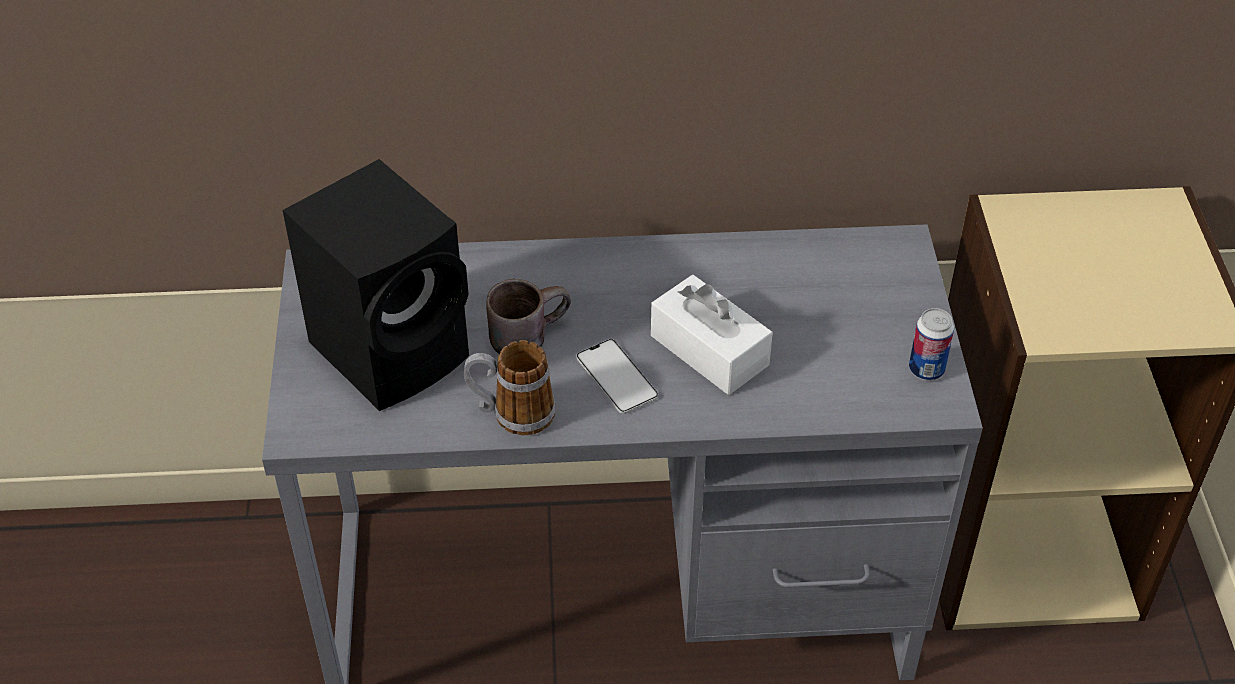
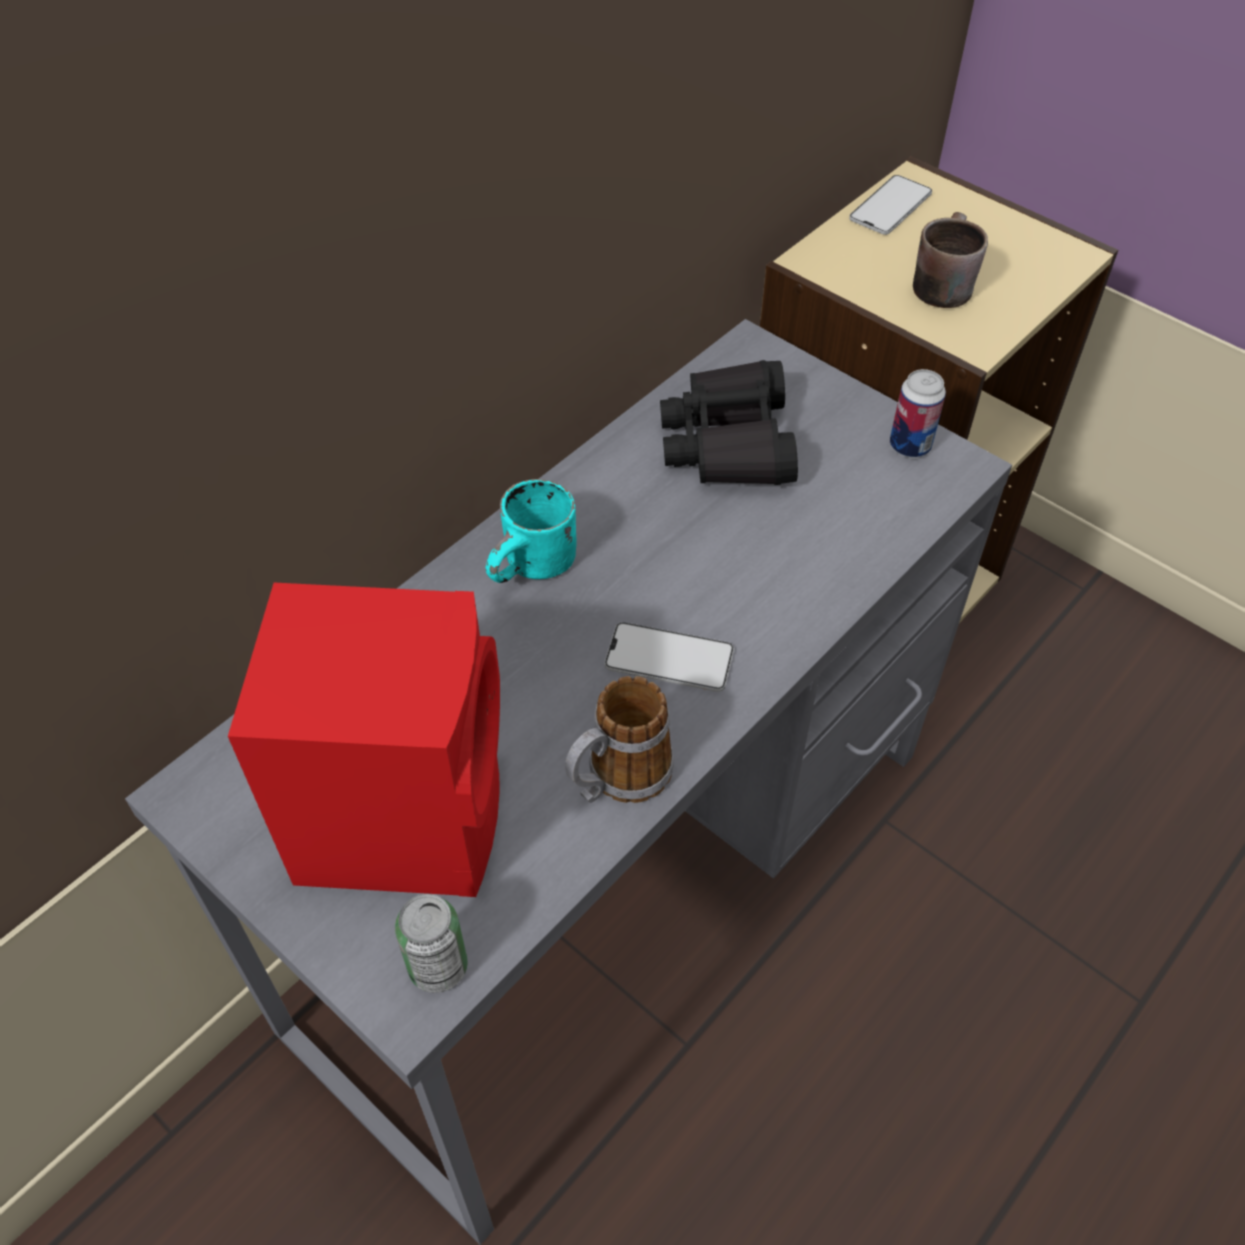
camera: 45 degrees left, 5 degrees up
black speaker [283,159,469,411] -> red speaker [228,583,500,897]
brown mug [487,279,571,354] -> brown mug moved to [913,212,988,308]
white tissue box [651,275,773,395] -> none
none -> can [395,894,468,993]
none -> turquoise mug [486,479,576,583]
none -> black binoculars [660,360,798,485]
none -> phone [849,175,932,235]

